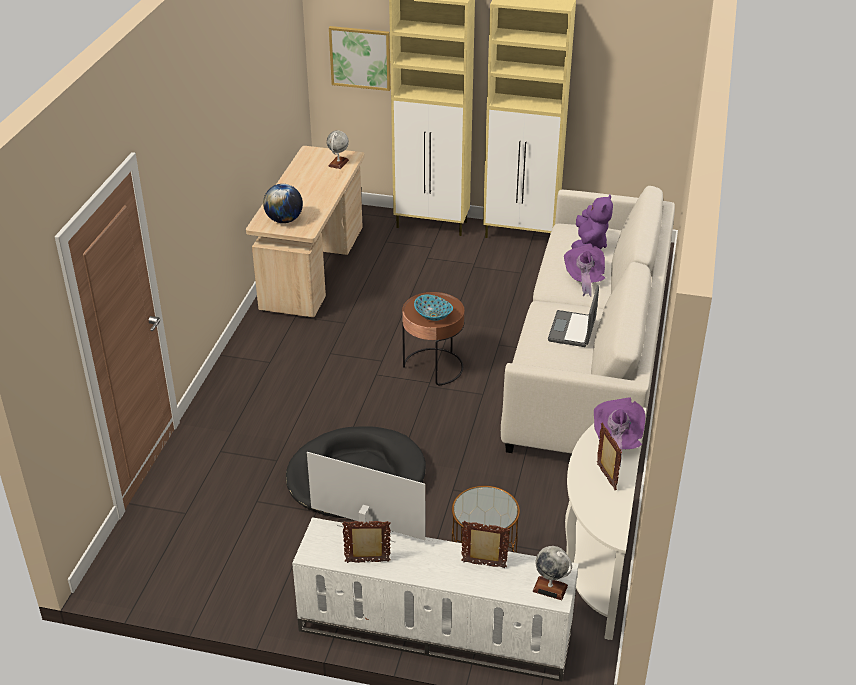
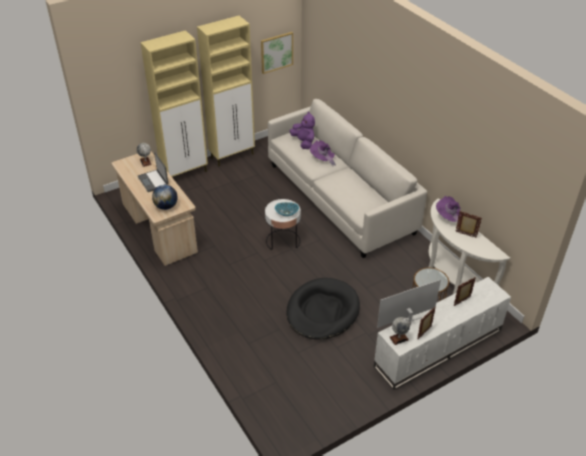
camera: 45 degrees left, 5 degrees up
picture [329,26,391,91] -> picture moved to [261,32,293,74]
brown side table [402,292,464,386] -> white side table [265,199,301,250]
globe [532,546,572,600] -> globe moved to [389,317,410,345]
laptop [548,285,599,347] -> laptop moved to [138,153,168,192]

